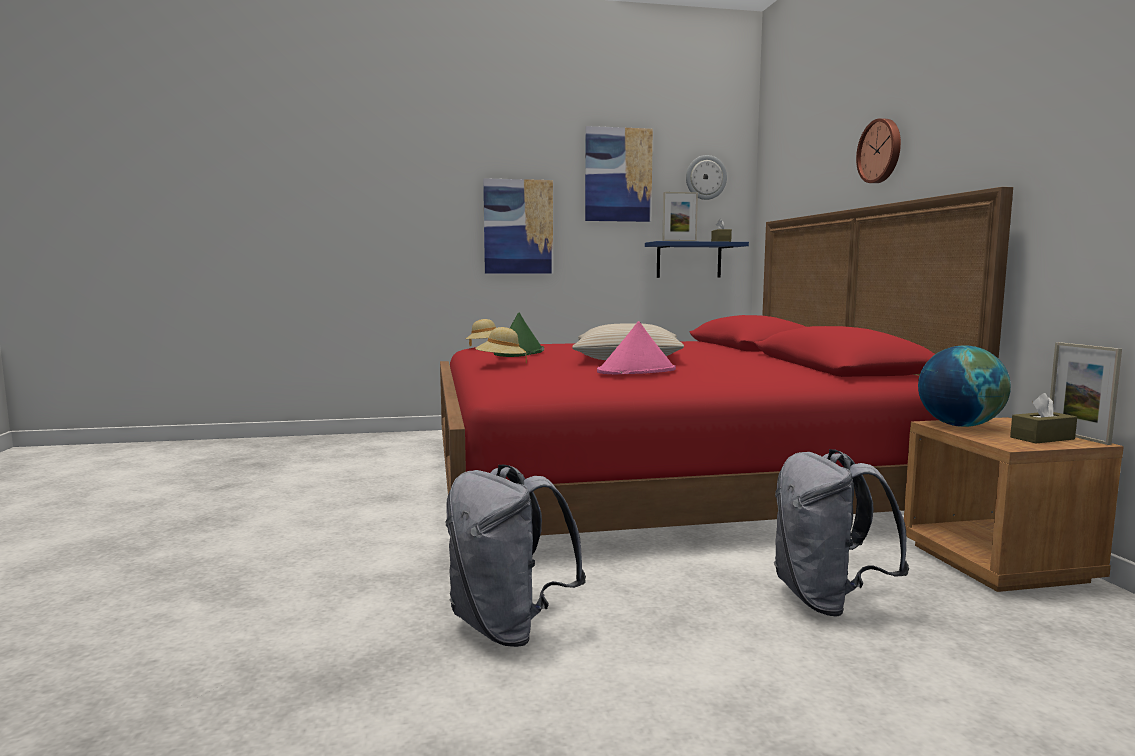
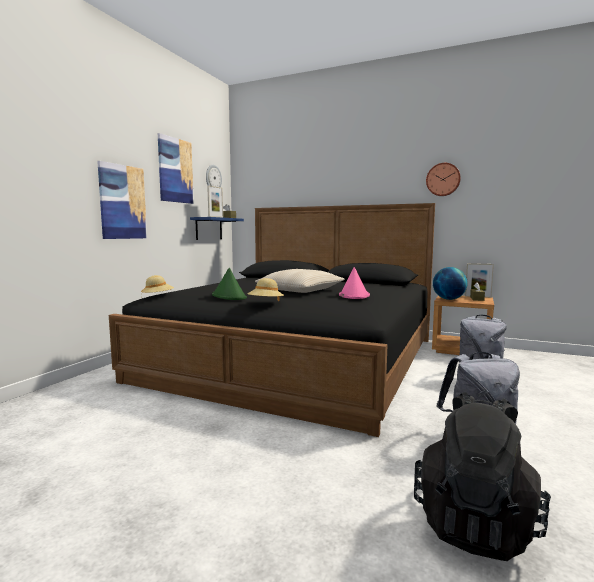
camera: 55 degrees left, 0 degrees up
red bed [440,187,1013,535] -> black bed [109,203,435,437]
wall clock [856,118,901,183] -> wall clock moved to [426,163,461,196]
none -> black backpack [414,392,551,561]

